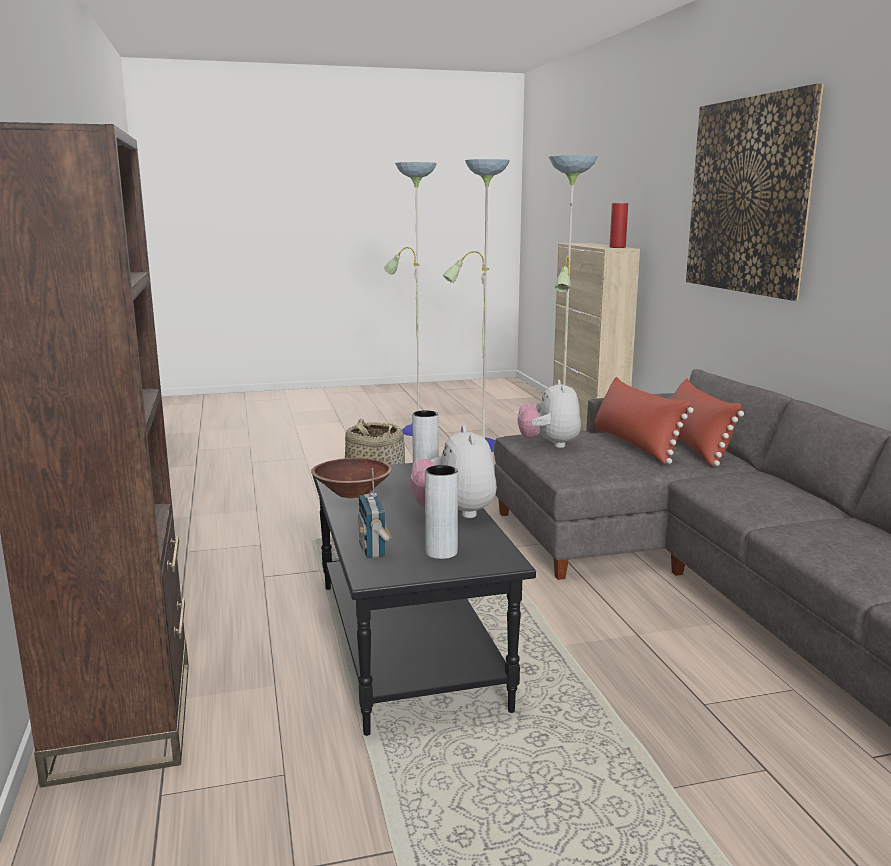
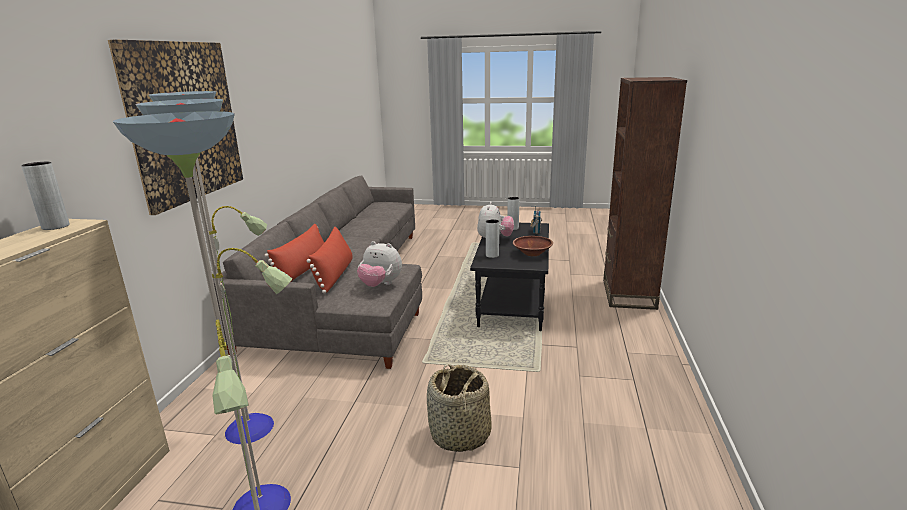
camera: 155 degrees left, 5 degrees up
plush toy [518,380,581,448] -> plush toy turned 90 degrees clockwise [357,241,402,287]
red vase [610,203,628,248] -> grey vase [21,162,70,230]

